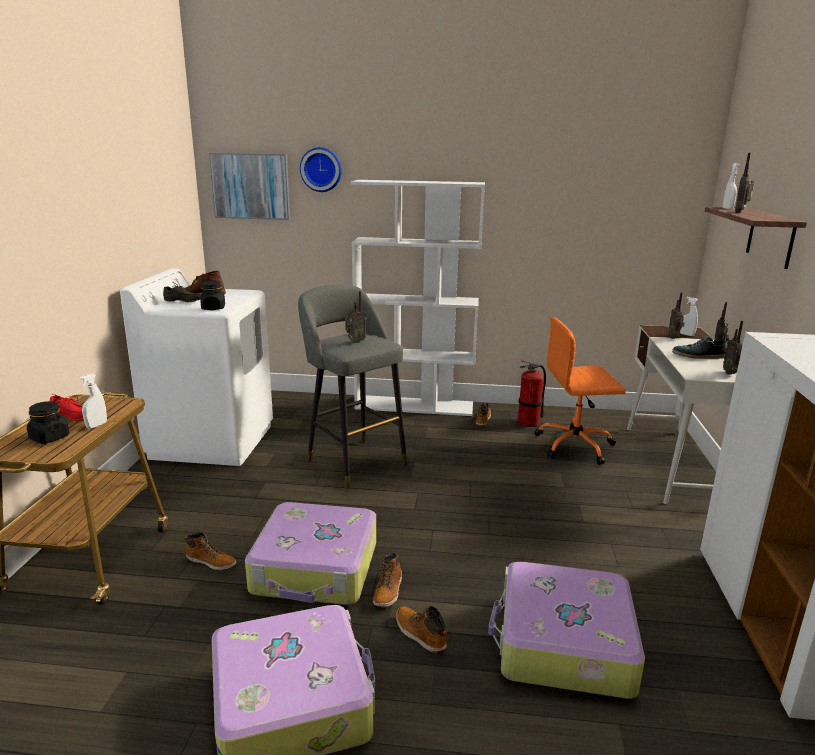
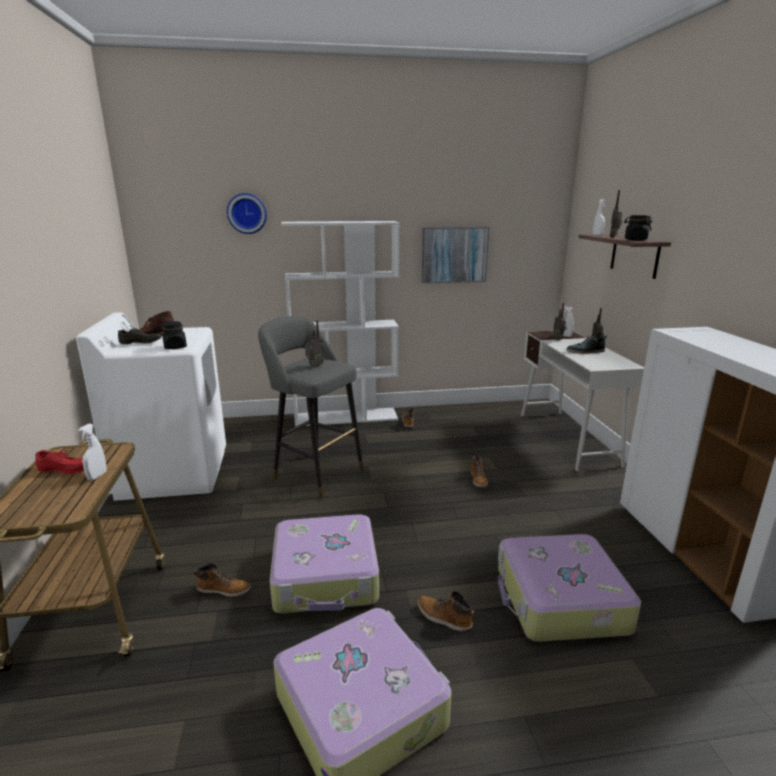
camera: 15 degrees left, 0 degrees up
black jar [27,401,70,444] -> black jar moved to [624,215,652,241]
picture [209,153,290,220] -> picture moved to [422,227,489,283]
boot [373,553,402,607] -> boot moved to [471,456,488,487]
fire extinguisher [518,360,546,427] -> none
orange office chair [534,317,625,465] -> none
radio [723,320,743,374] -> none

